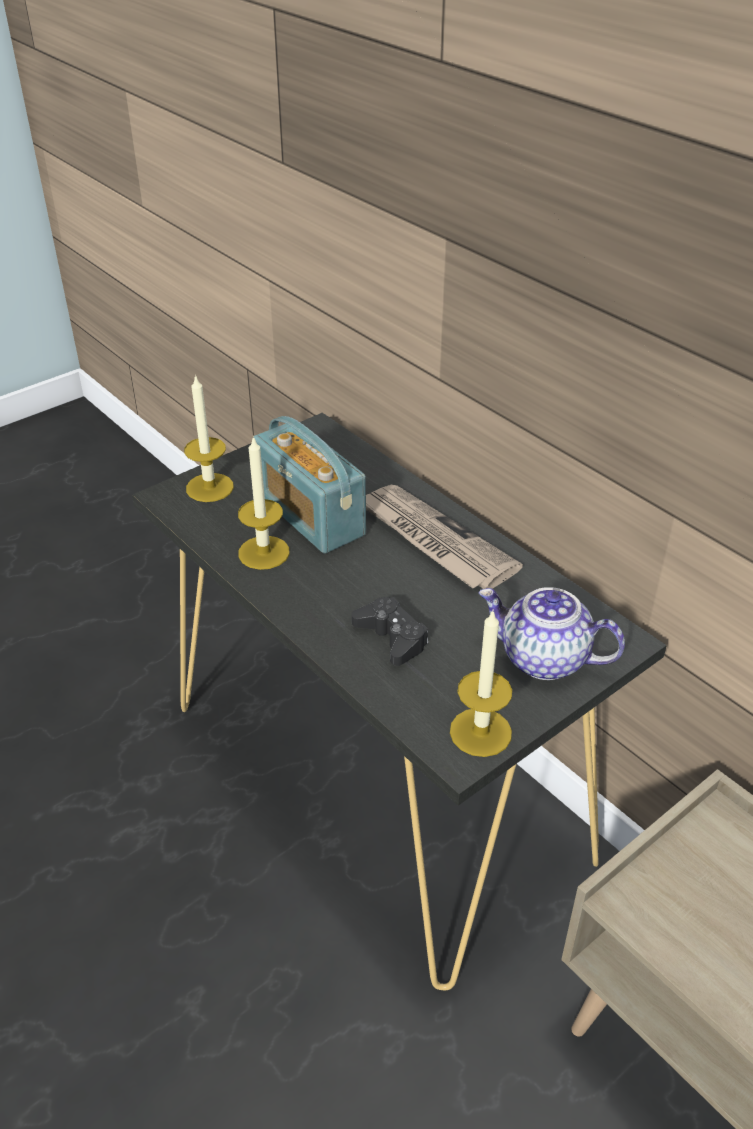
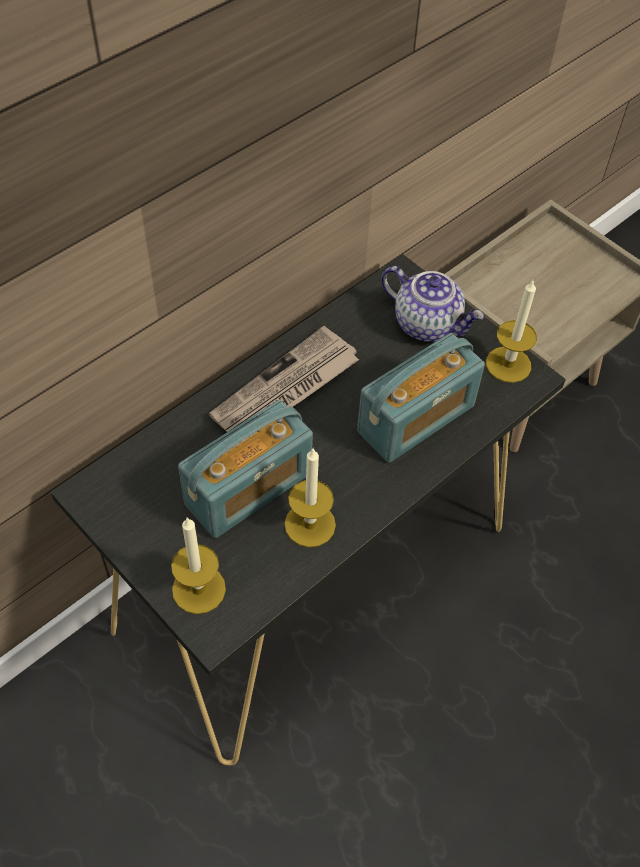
camera: 95 degrees left, 15 degrees up
black game controller [351,597,428,666] -> radio [357,333,485,463]
teapot [478,587,625,680] -> teapot turned 75 degrees counterclockwise [381,266,484,342]

